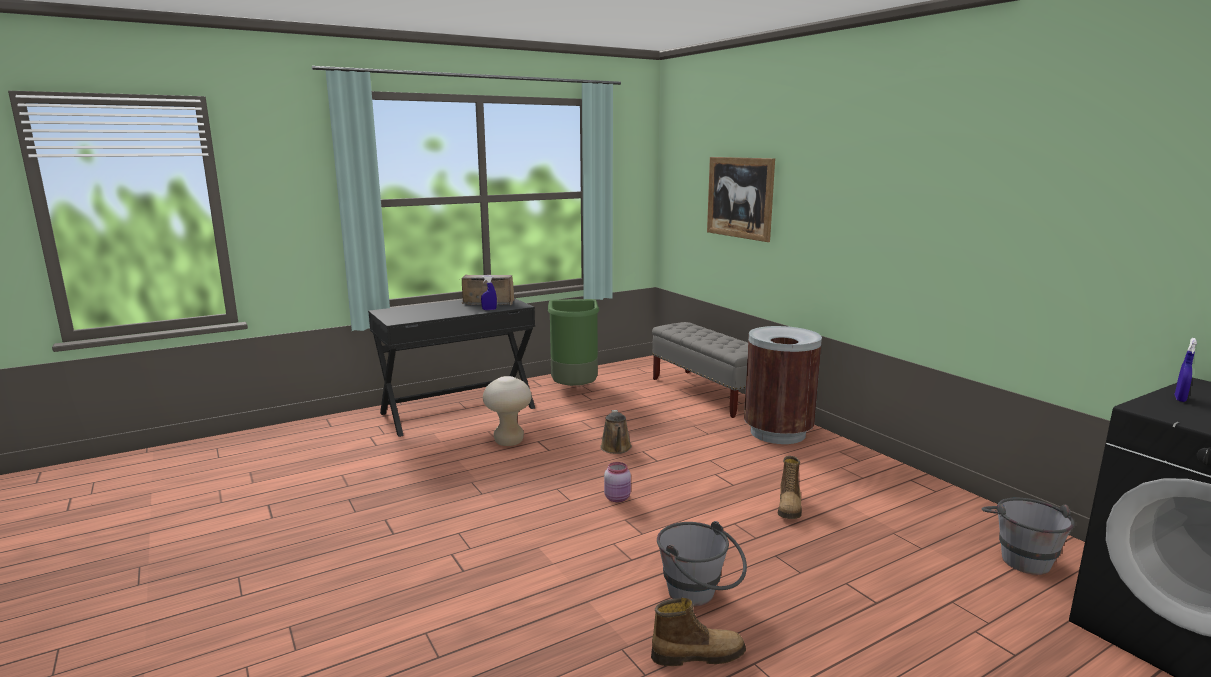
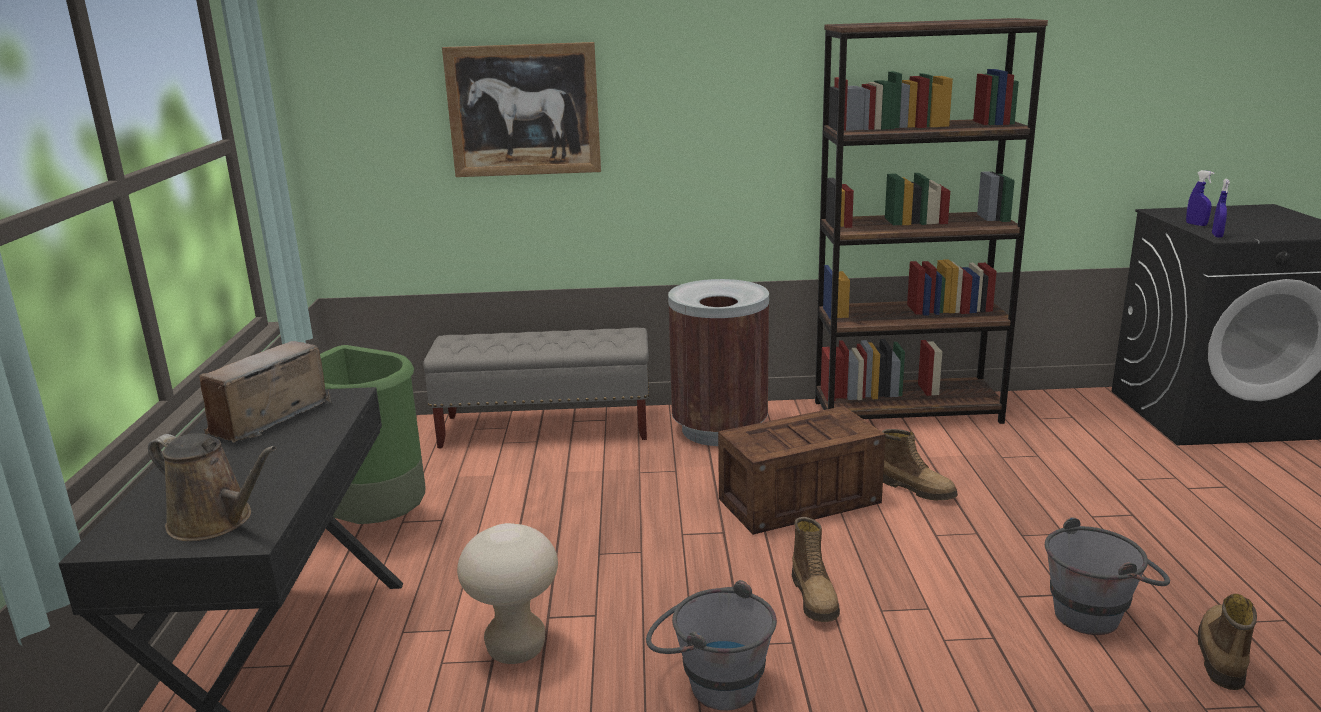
camera: 60 degrees left, 5 degrees up
blue spray bottle [481,276,497,310] -> blue spray bottle moved to [1212,179,1230,238]
brown watering can [600,410,632,454] -> brown watering can moved to [148,433,277,541]
pink jar [604,462,631,502] -> boot [792,517,840,622]
grey bucket [982,498,1075,575] -> grey bucket moved to [646,580,777,710]
none -> crate [718,406,886,535]
none -> brown bookcase [815,18,1048,424]

